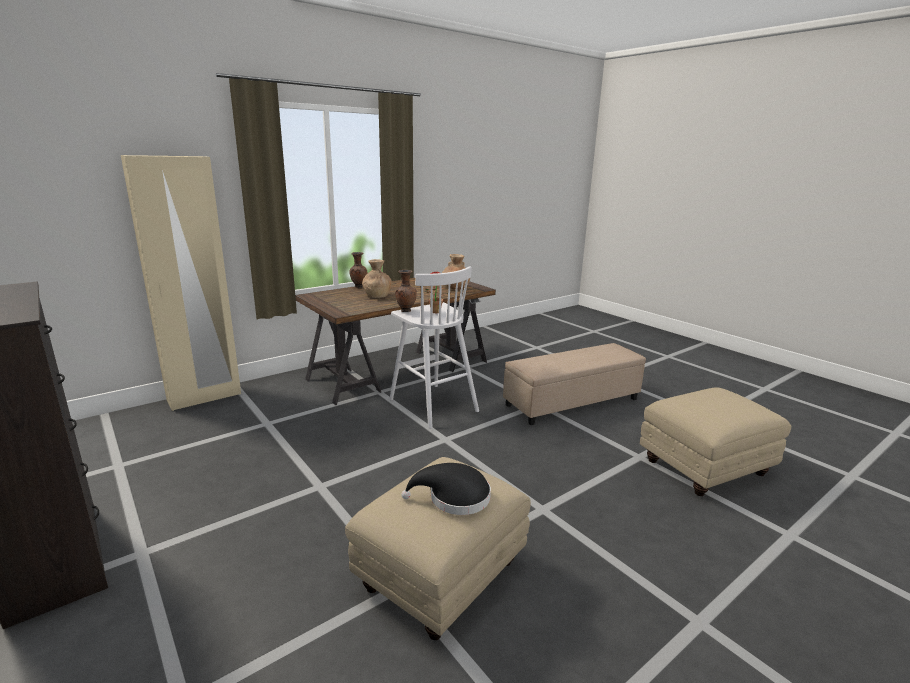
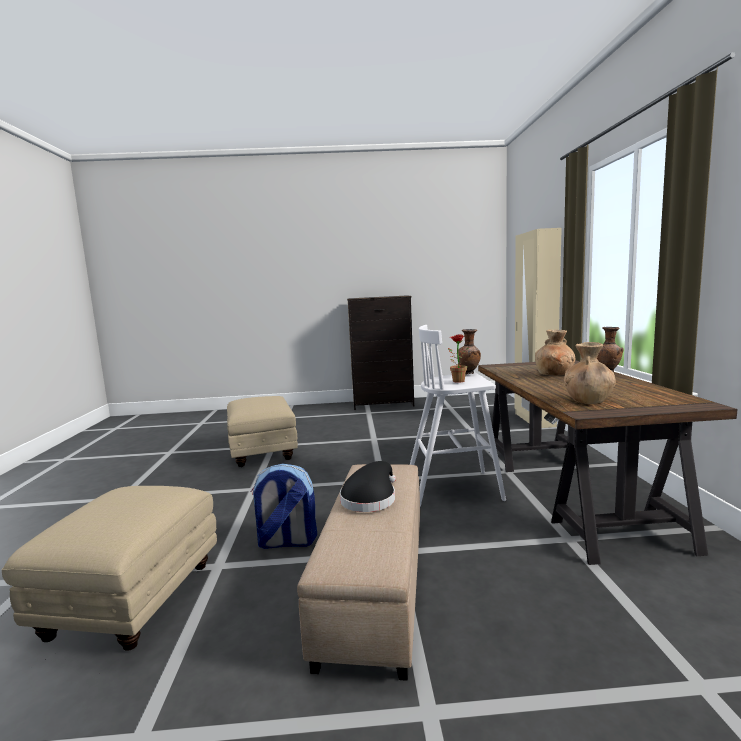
camera: 125 degrees right, 10 degrees down
black hat [401,463,491,515] -> black hat moved to [340,461,396,512]
none -> backpack [251,463,317,549]

